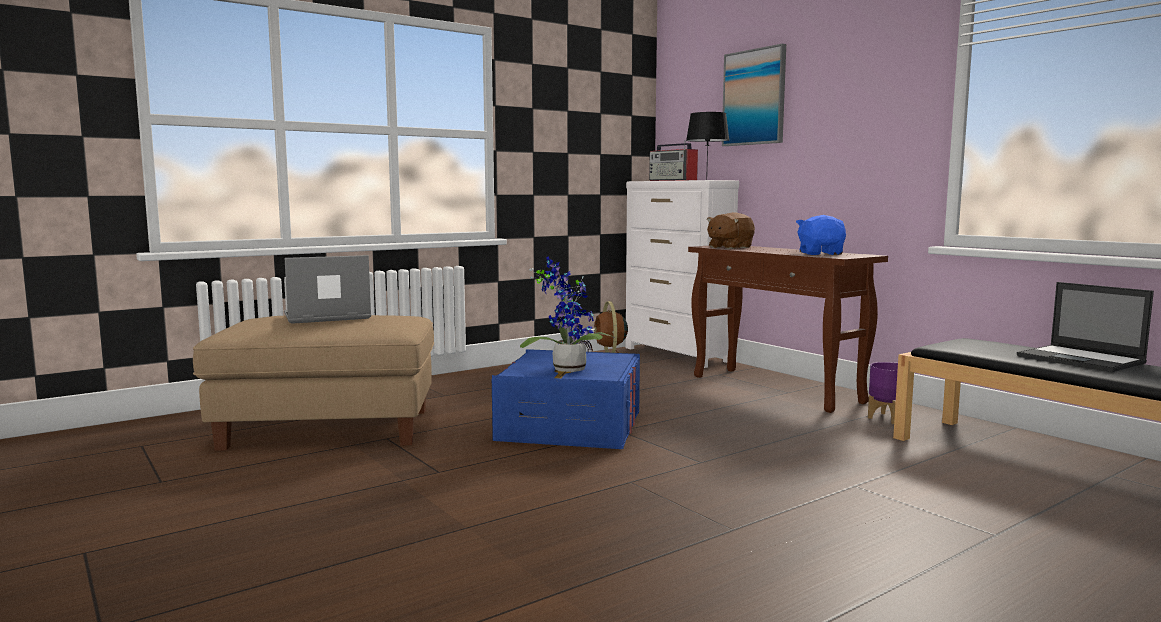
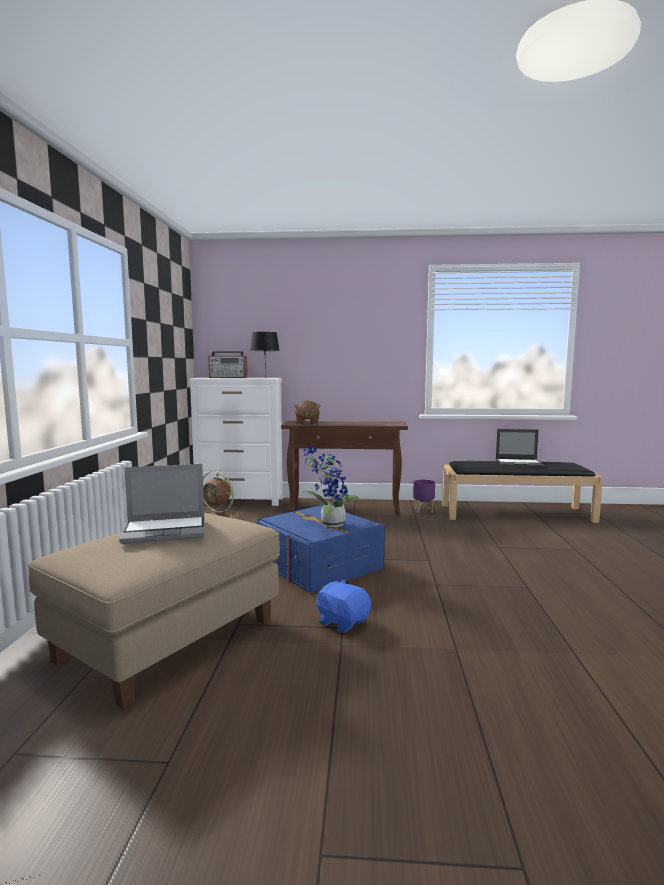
camera: 50 degrees left, 0 degrees up
laptop [284,255,371,324] -> laptop turned 120 degrees counterclockwise [119,464,205,544]
picture [722,44,786,146] -> none
blue plush toy [796,215,846,255] -> blue plush toy moved to [316,580,371,633]

